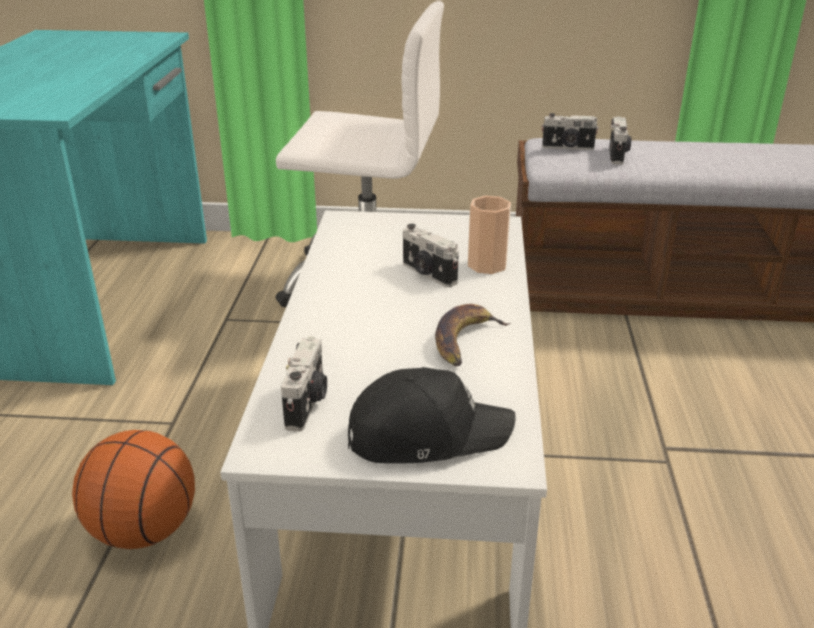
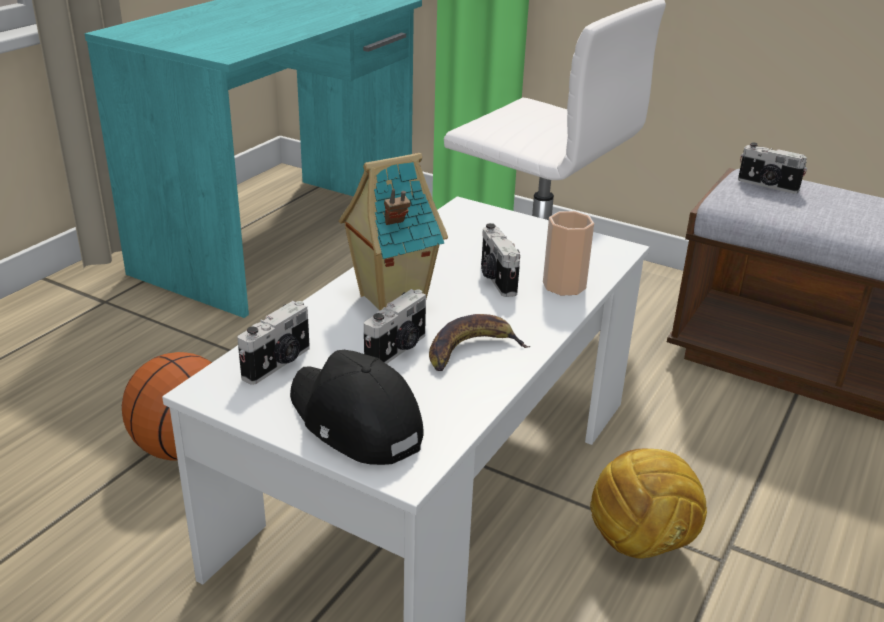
camera: 25 degrees right, 0 degrees up
black cap [348,367,516,464] -> black cap turned 150 degrees counterclockwise [290,350,423,465]
camera [609,116,631,165] -> camera moved to [364,289,426,364]
none -> toy house [339,153,448,311]
none -> football [590,449,707,559]

